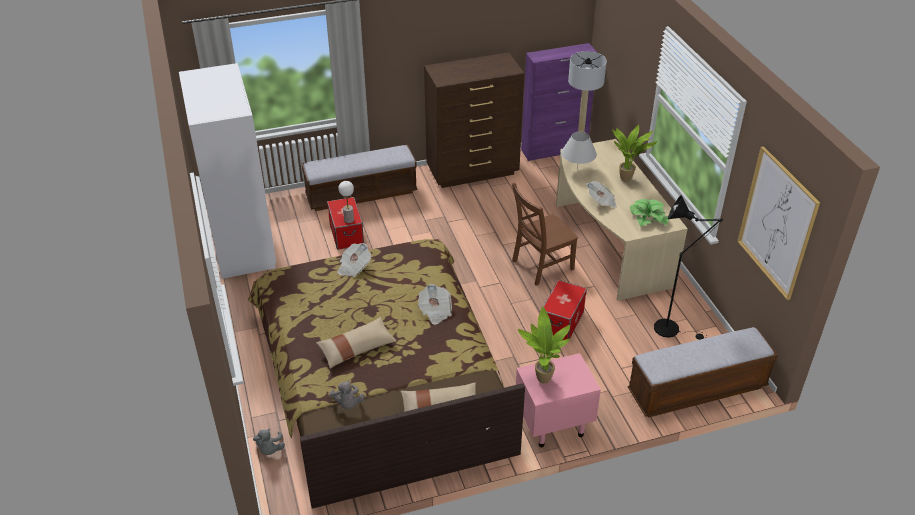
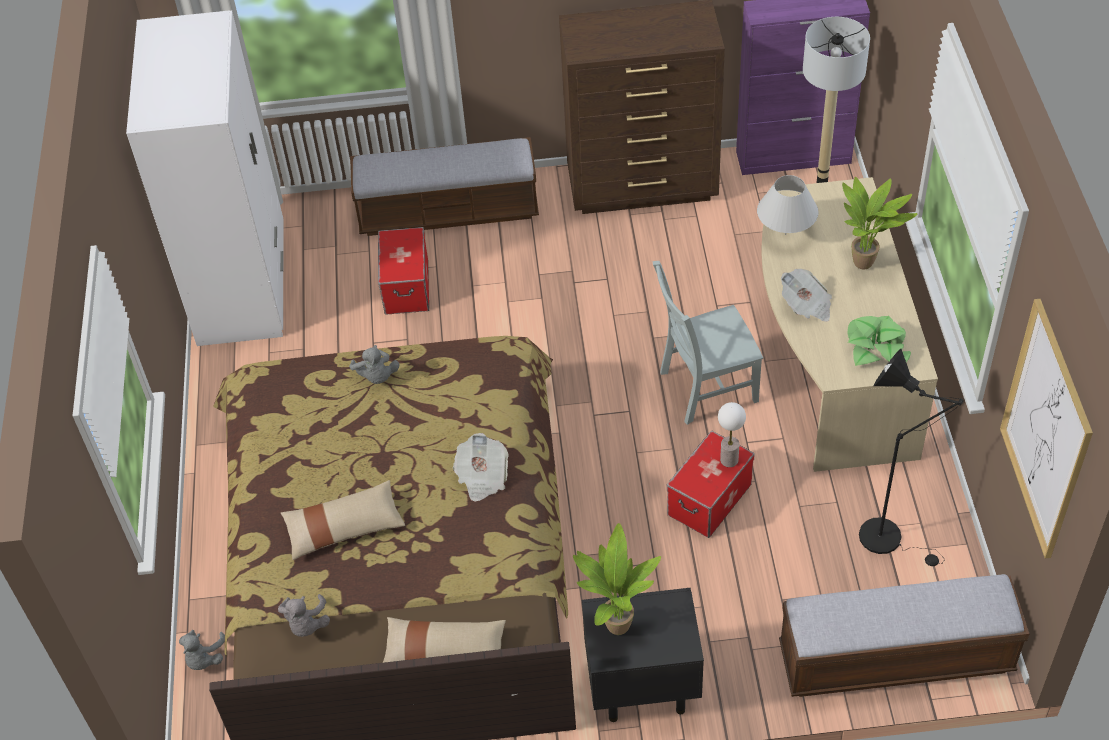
camera: 15 degrees right, 10 degrees up
newspaper [337,243,371,277] -> grey plush toy [349,345,399,384]
table lamp [338,181,354,223] -> table lamp moved to [718,402,746,467]
brown chair [511,183,578,286] -> grey chair [653,261,763,425]
pink nightstand [516,353,601,447] -> black nightstand [582,588,704,722]

